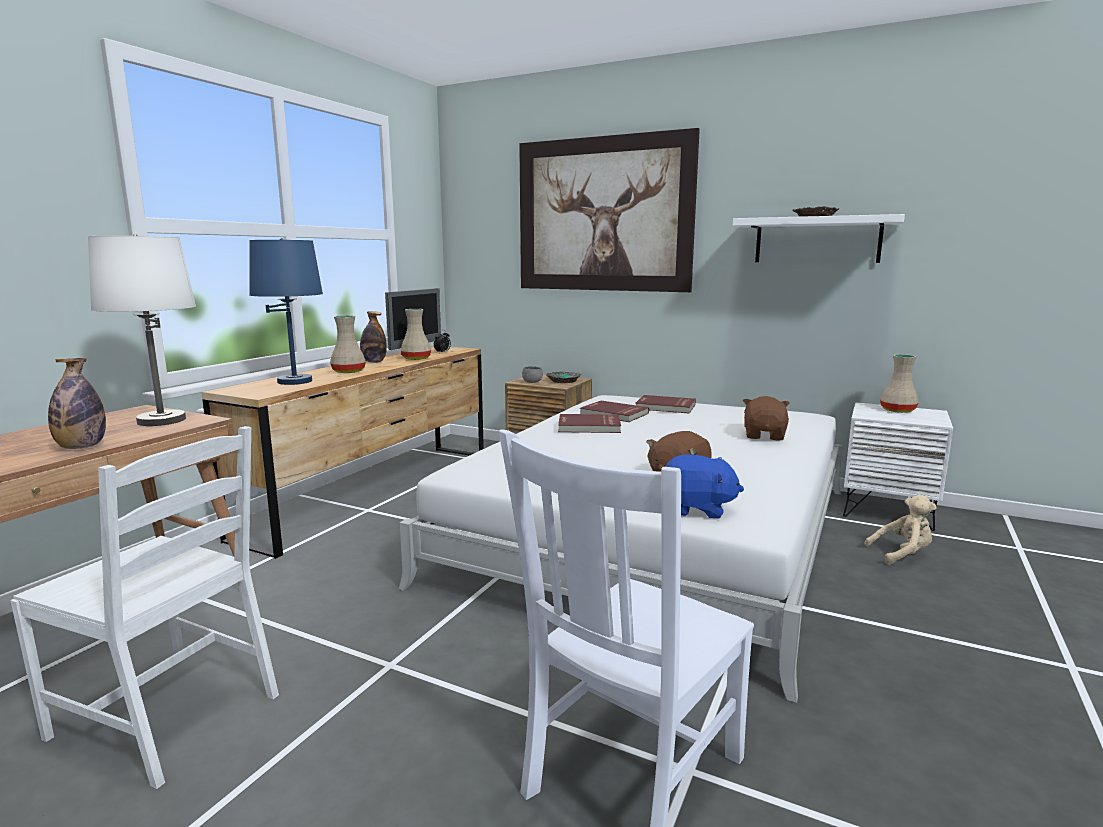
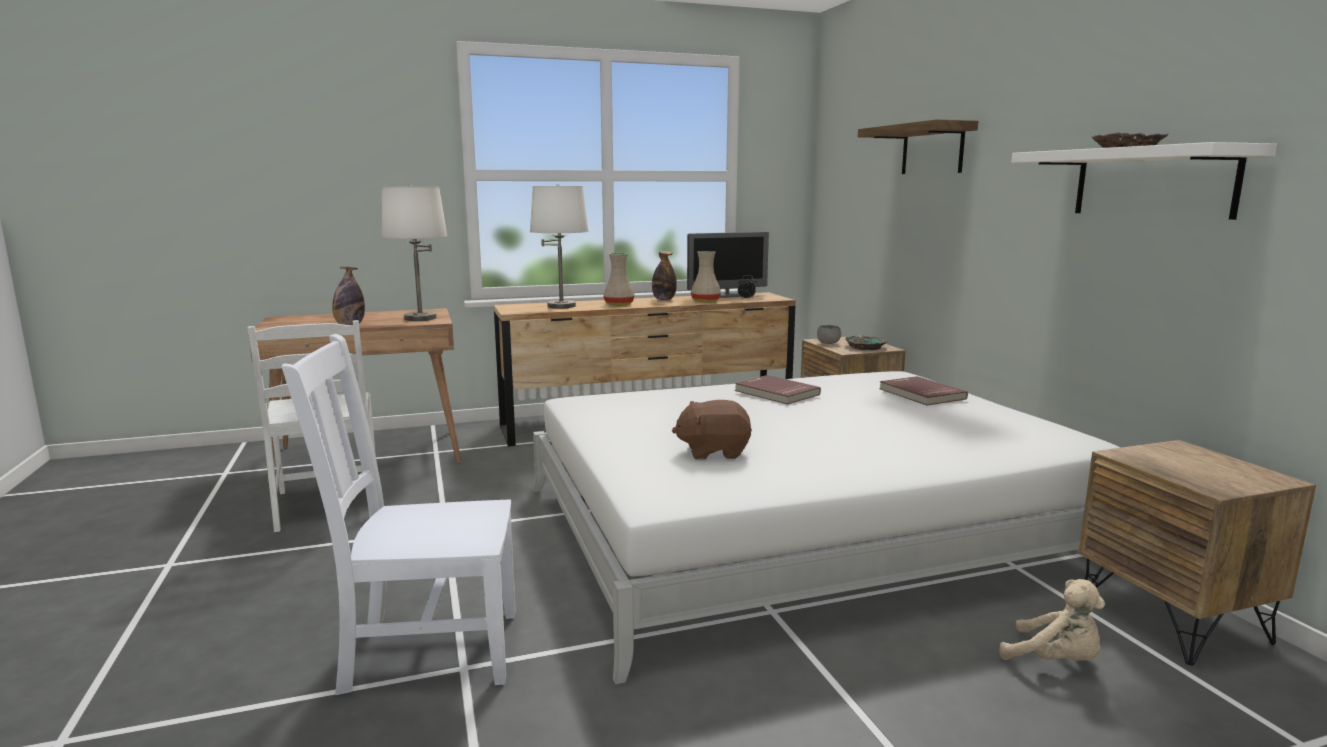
camera: 45 degrees right, 0 degrees up
blue table lamp [249,238,323,385] -> white table lamp [530,184,588,309]
picture [519,128,700,292] -> shelf [858,119,978,174]
red book [580,401,649,422] -> none
blue plush toy [665,455,744,518] -> none
brown plush toy [743,396,790,441] -> none
white nightstand [843,402,953,531] -> brown nightstand [1078,440,1316,666]
beige vase [880,354,919,413] -> none

